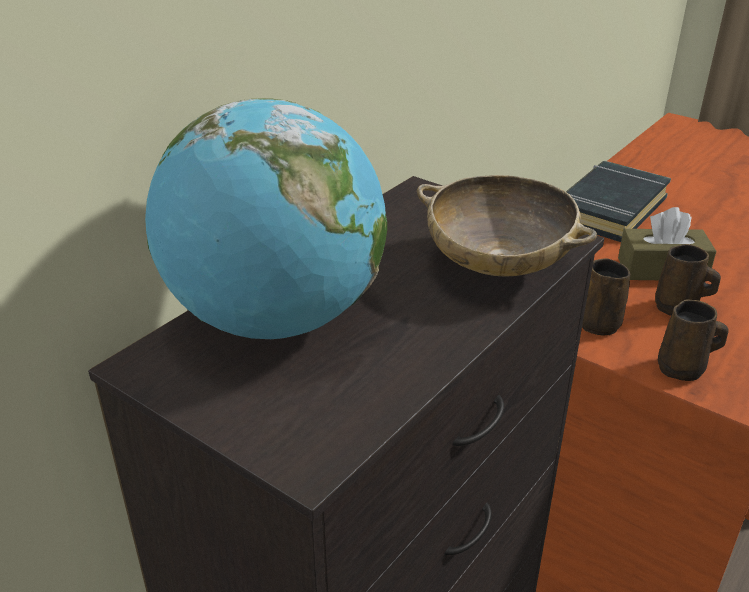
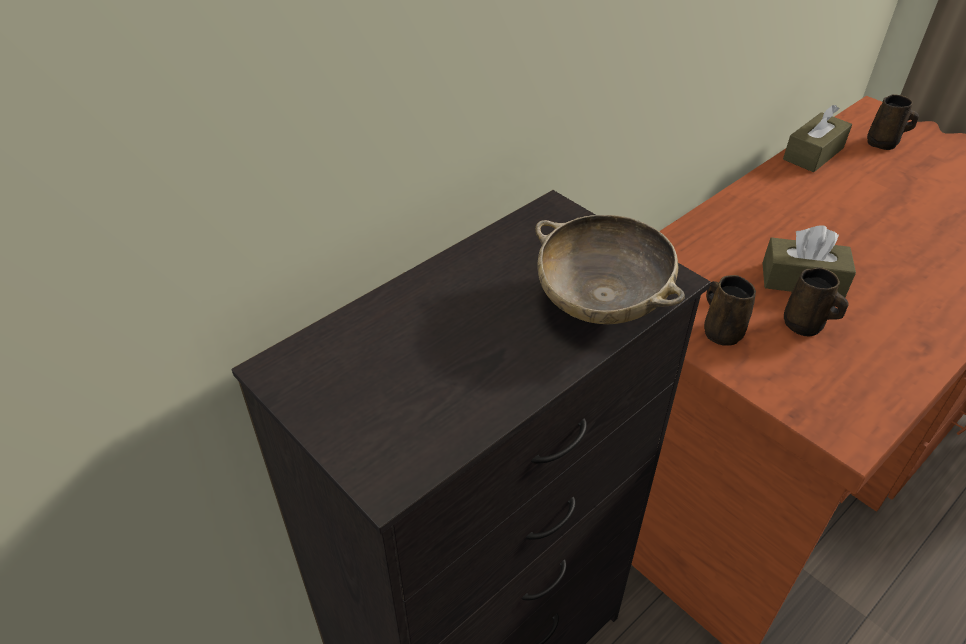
camera: 10 degrees right, 10 degrees up
globe [145,98,387,339] -> none
black book [566,161,671,242] -> none
brown mug [658,299,729,381] -> brown mug moved to [867,94,919,150]
none -> brown tissue box [783,105,852,172]

